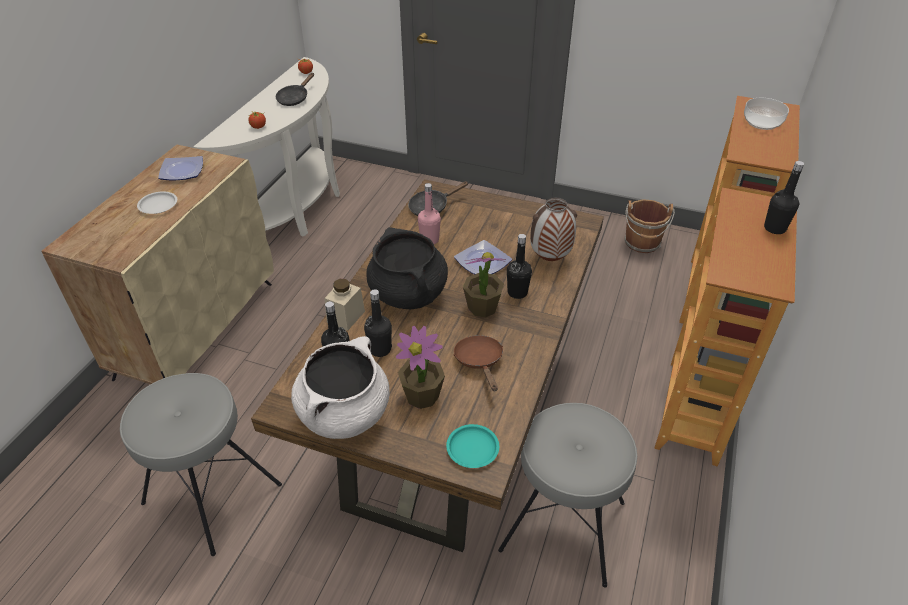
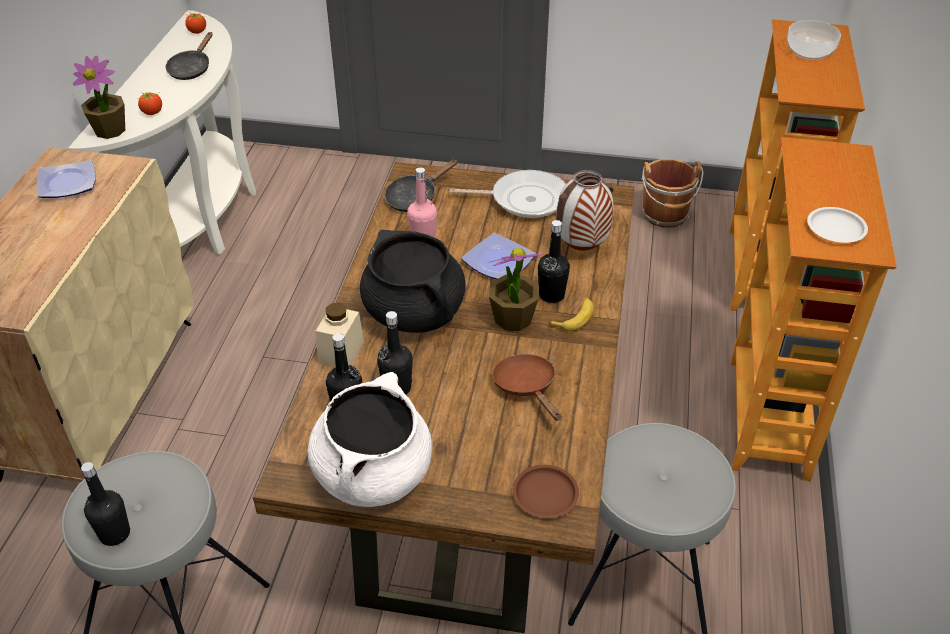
camera: 10 degrees left, 0 degrees up
white plate [137,191,177,214] -> white plate moved to [807,207,868,243]
potted plant [396,326,445,409] -> potted plant moved to [72,56,125,139]
turquoise plate [446,424,499,468] -> brown plate [513,465,579,518]
black bottle [764,161,804,234] -> black bottle moved to [81,462,130,546]
none -> frying pan [450,170,566,218]
none -> banana [549,297,594,331]

